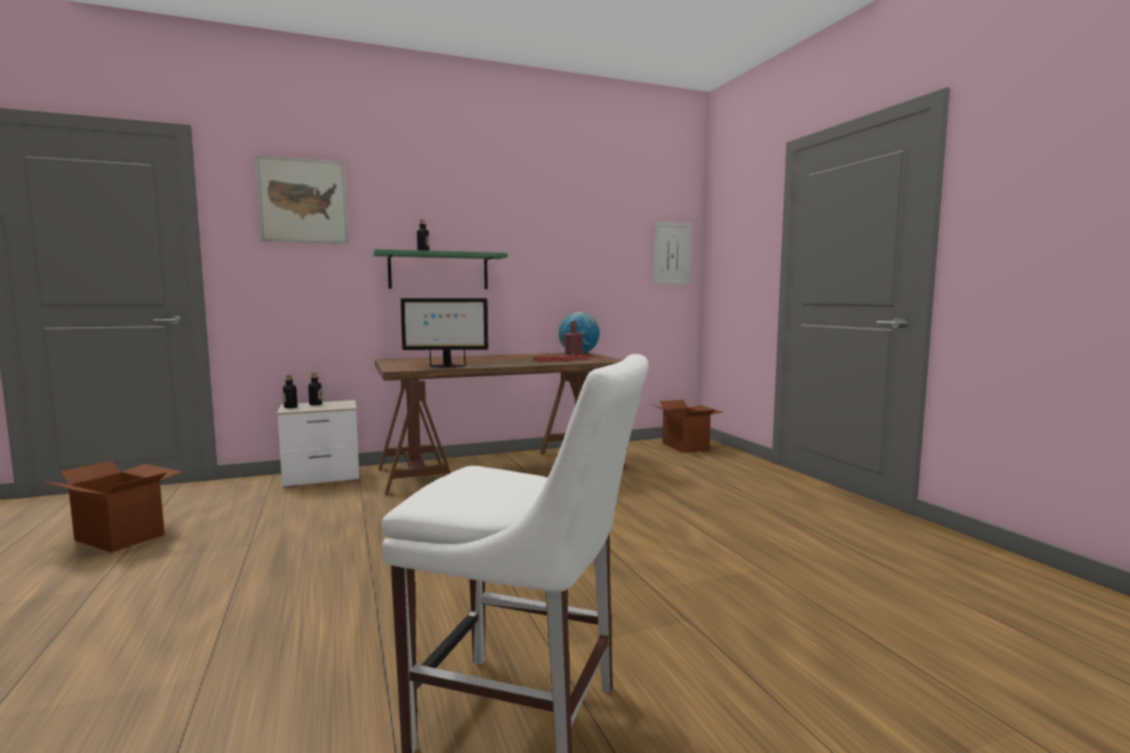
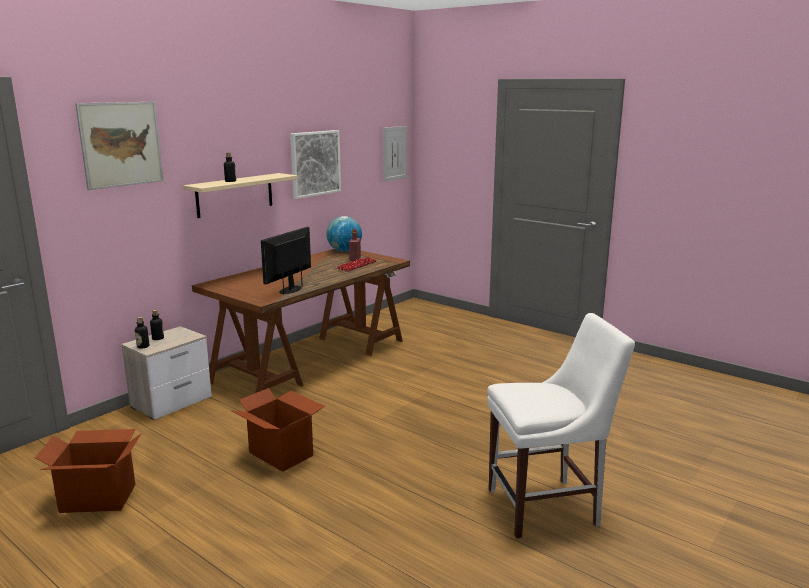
camera: 30 degrees left, 10 degrees up
green shelf [373,249,507,289] -> beige shelf [183,173,298,218]
monitor [401,298,488,368] -> monitor turned 150 degrees clockwise [261,227,311,295]
cardboard box [652,400,723,453] -> cardboard box moved to [232,388,325,472]
none -> picture [290,130,341,199]

